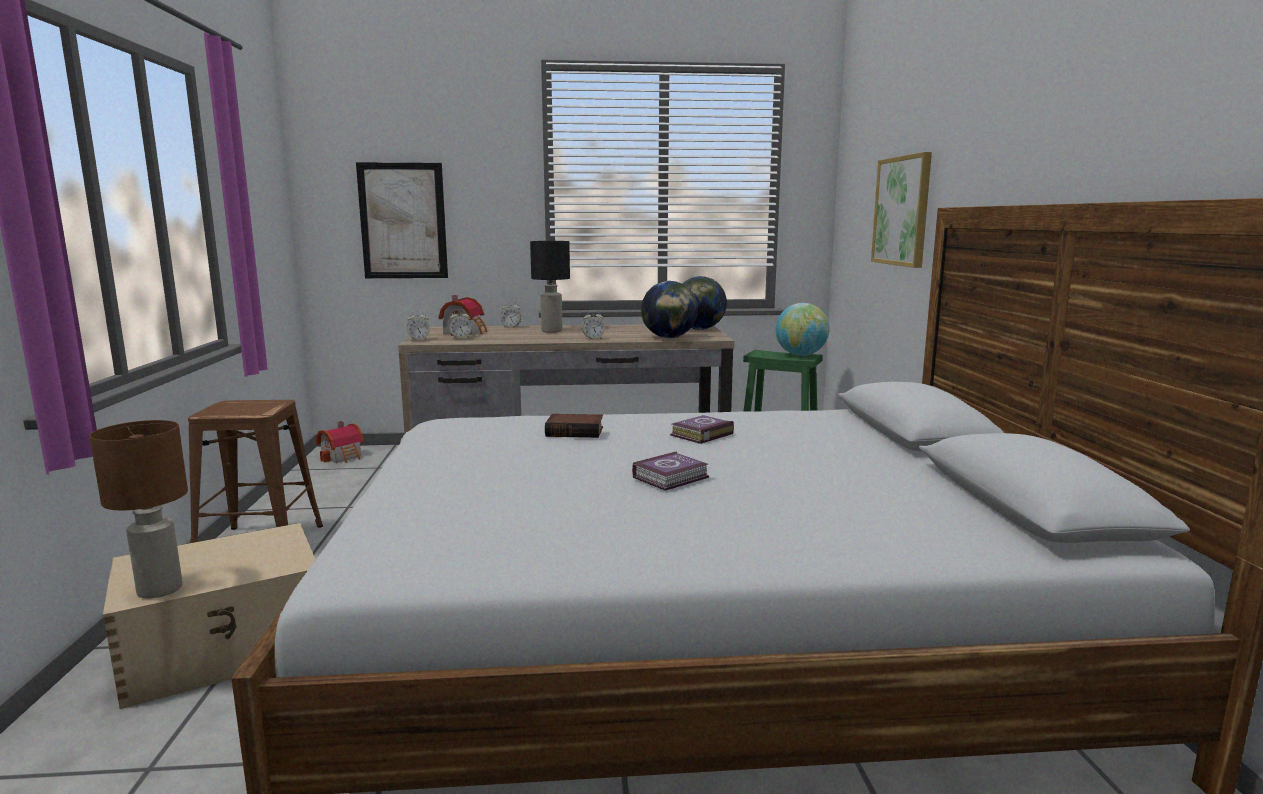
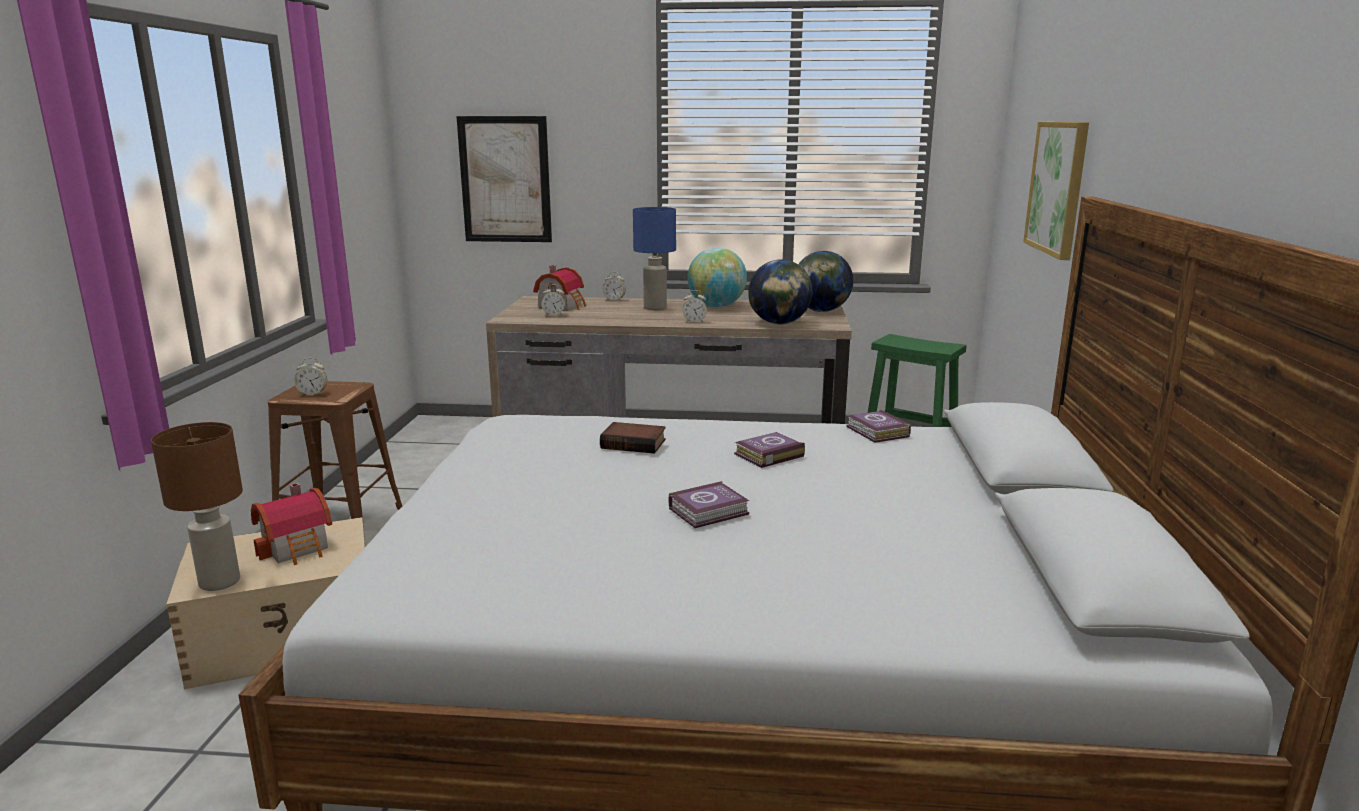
camera: 10 degrees right, 5 degrees up
toy house [316,421,364,463] -> toy house moved to [251,483,332,565]
alarm clock [407,311,430,341] -> alarm clock moved to [295,358,327,396]
black table lamp [530,241,570,333] -> blue table lamp [633,207,676,310]
globe [776,303,830,356] -> globe moved to [688,247,747,307]
none -> book [846,409,911,443]

